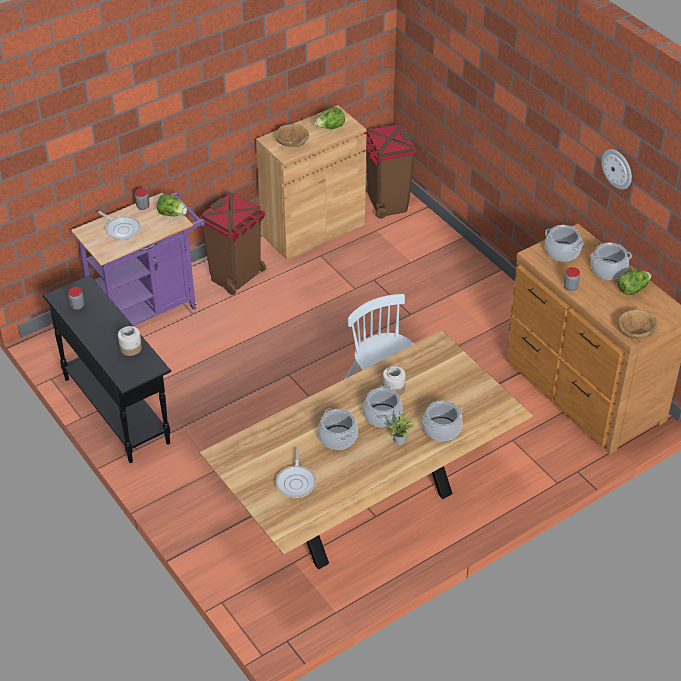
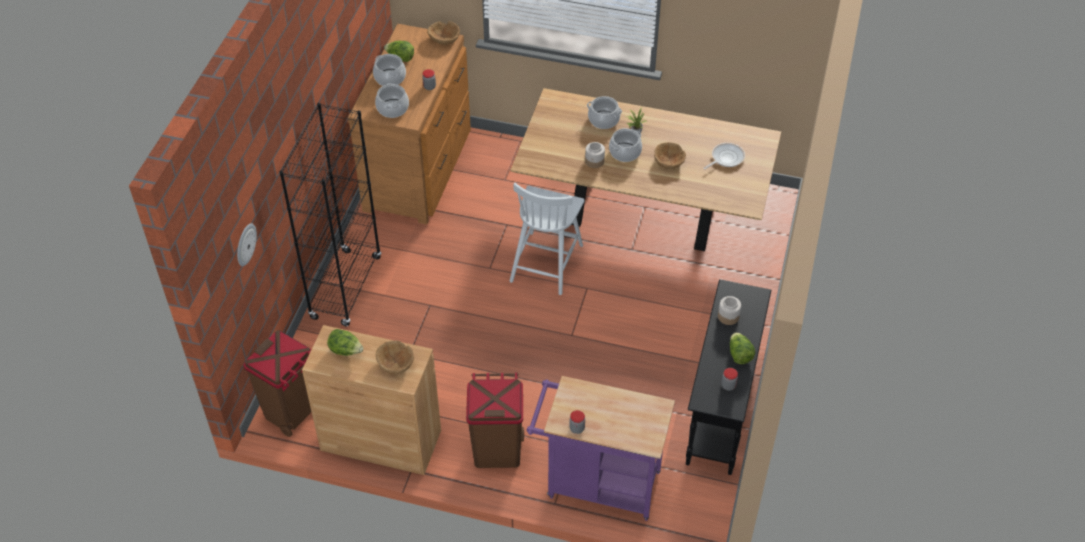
camera: 130 degrees left, 5 degrees up
frying pan [98,211,141,240] -> none
lettuce [157,193,187,216] -> lettuce moved to [730,332,755,364]
cooking pot [318,409,358,450] -> brown bowl [654,142,686,169]
wall clock [601,149,632,190] -> wall clock moved to [237,223,257,266]
none -> black bookcase [280,103,382,326]

